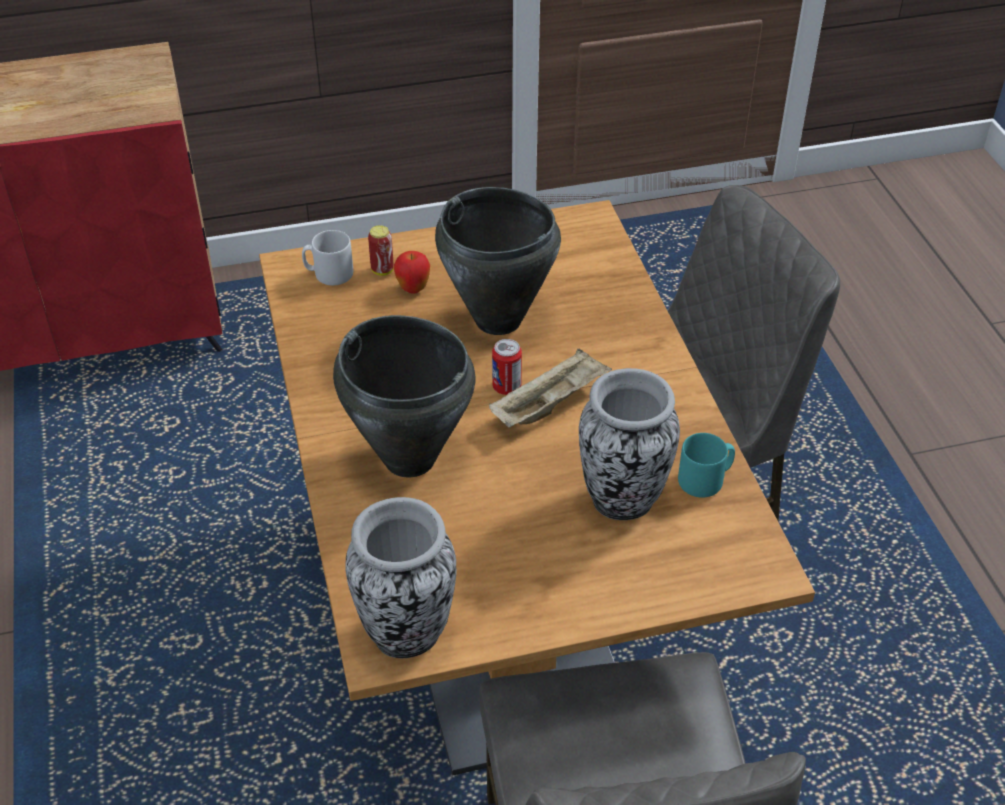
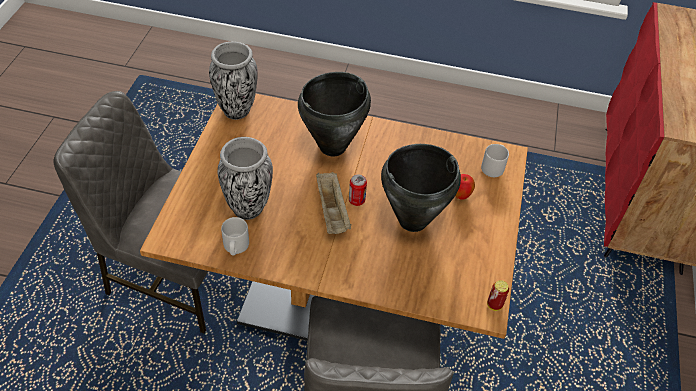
camera: 115 degrees right, 5 degrees up
can [368,225,394,276] -> can moved to [487,280,509,311]
turquoise mug [678,433,735,498] -> grey mug [221,217,249,255]

